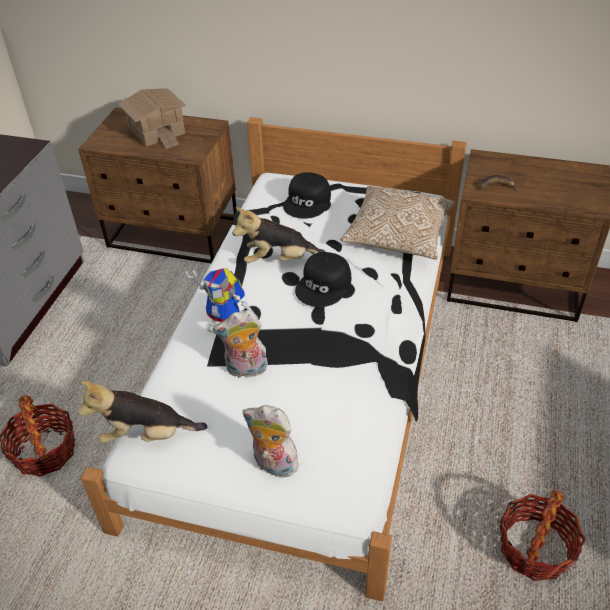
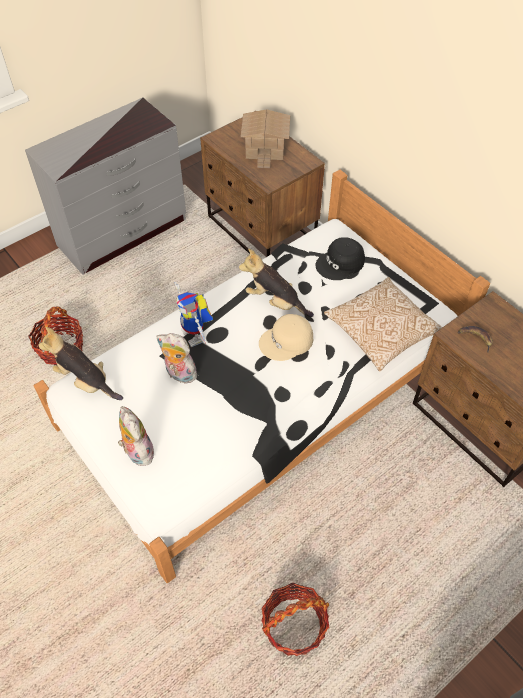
camera: 35 degrees right, 10 degrees up
black cap [295,252,351,307] -> beige cap [259,314,313,361]

